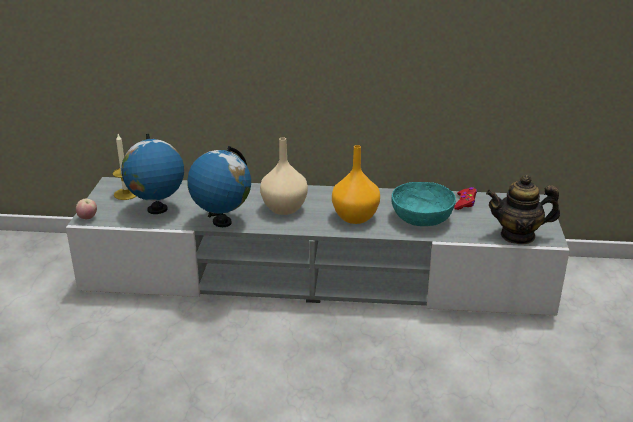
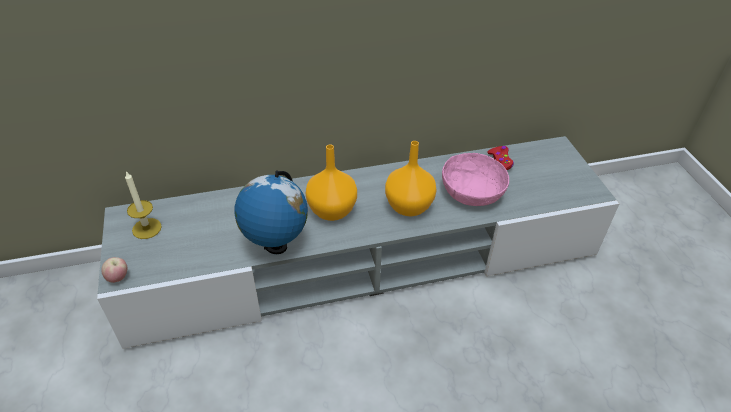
camera: 20 degrees left, 15 degrees up
globe [121,134,184,214] -> none
beige vase [260,137,308,215] -> orange vase [306,144,357,221]
turquoise bowl [392,182,456,226] -> pink bowl [442,153,509,206]
teapot [486,175,560,244] -> none

